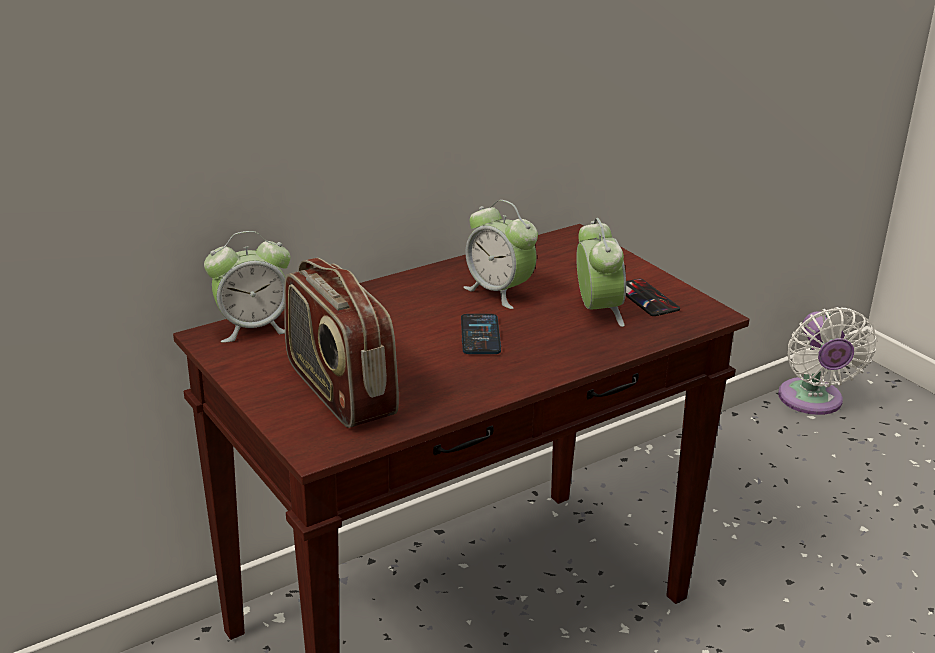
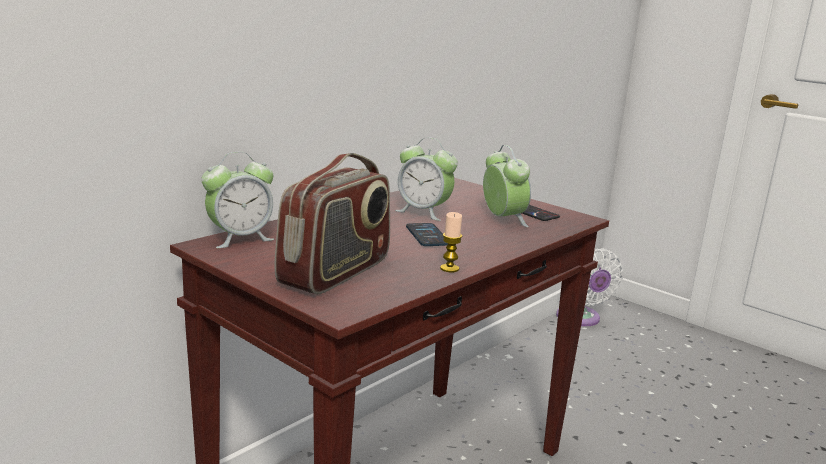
camera: 15 degrees left, 10 degrees down
radio [284,258,399,428] -> radio turned 105 degrees counterclockwise [275,153,390,294]
none -> candle [440,212,462,272]

